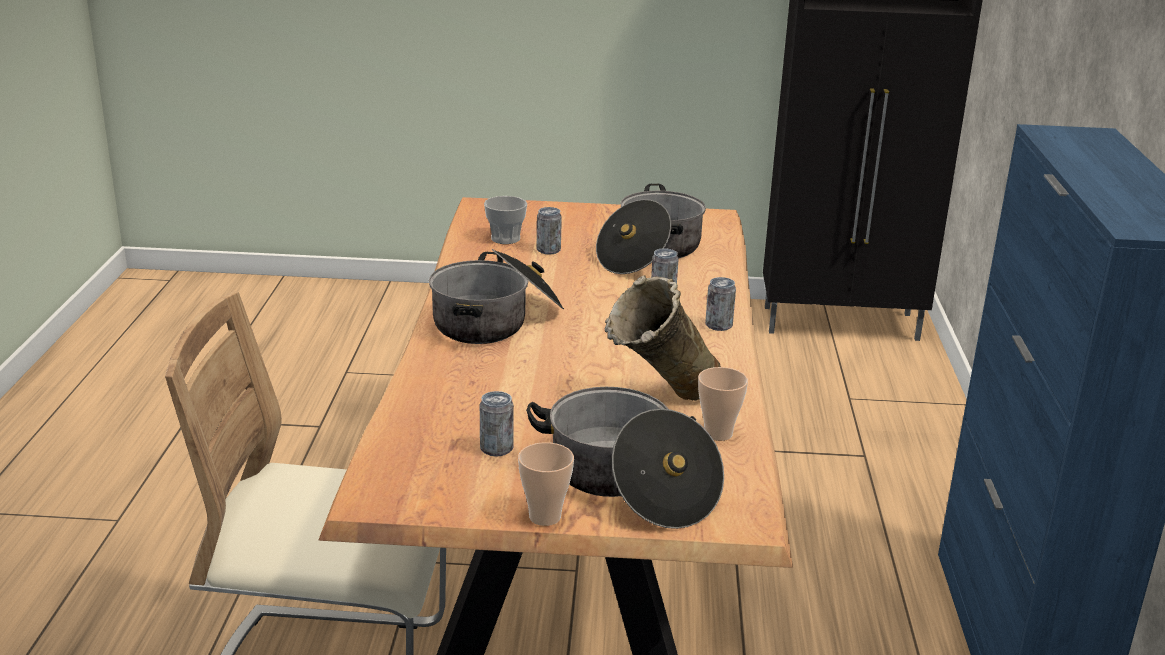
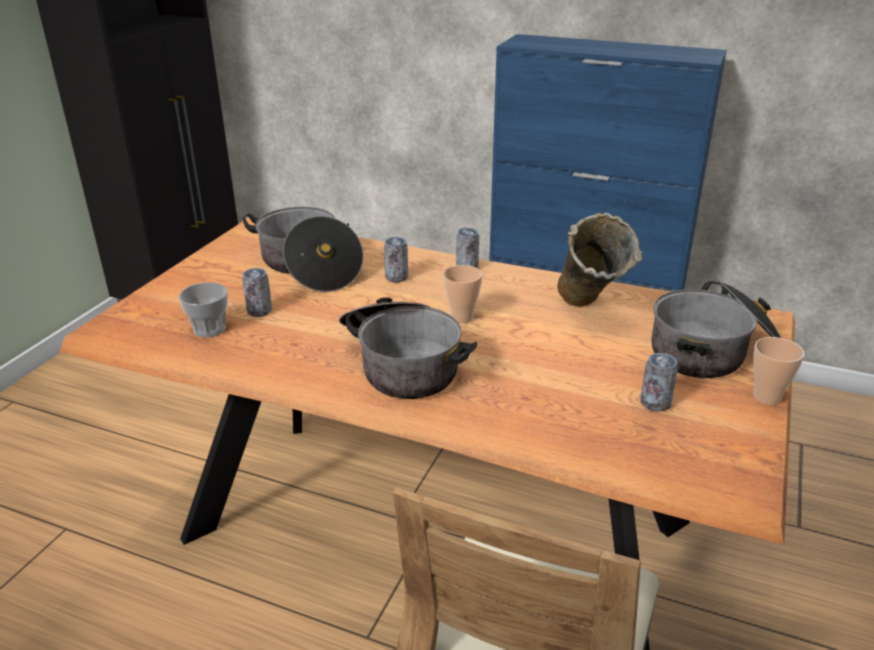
camera: 70 degrees left, 5 degrees up
cup [698,367,748,441] -> cup moved to [443,265,483,323]

